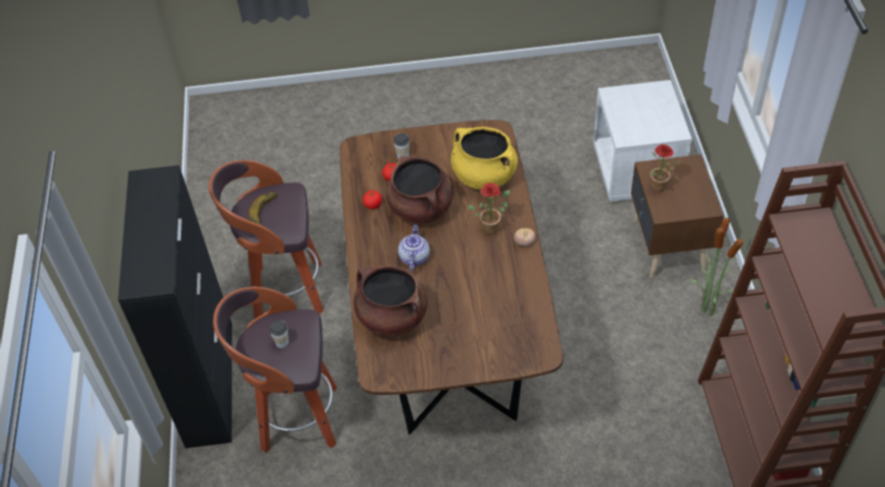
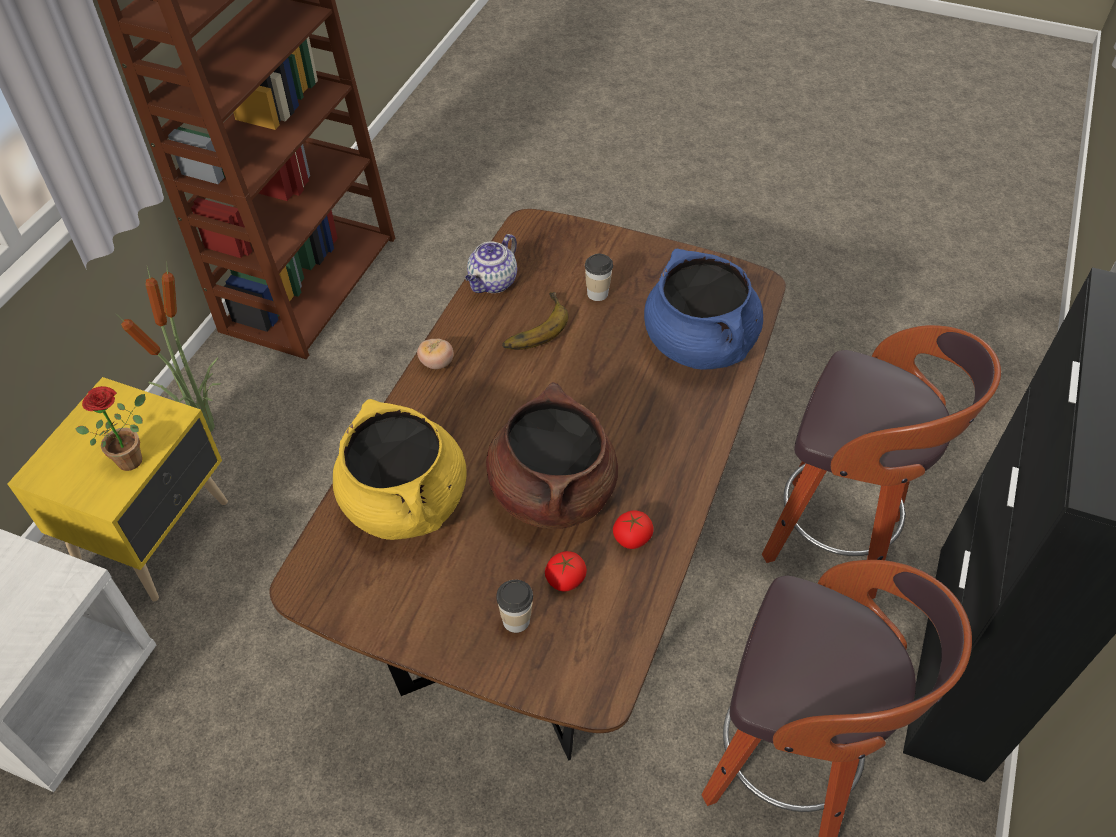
camera: 155 degrees left, 0 degrees up
banana [248,192,277,228] -> banana moved to [502,292,568,350]
cup [269,320,289,348] -> cup moved to [585,254,613,301]
brown cooking pot [354,266,428,336] -> blue cooking pot [644,249,763,369]
teapot [398,224,430,271] -> teapot moved to [465,234,517,293]
potted plant [468,183,510,235] -> none
brown nightstand [631,154,724,278] -> yellow nightstand [8,377,228,601]

